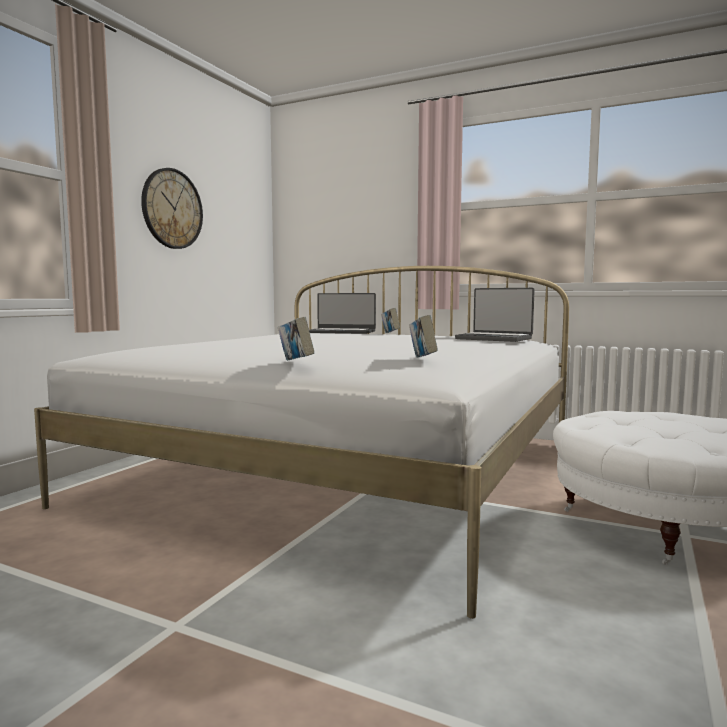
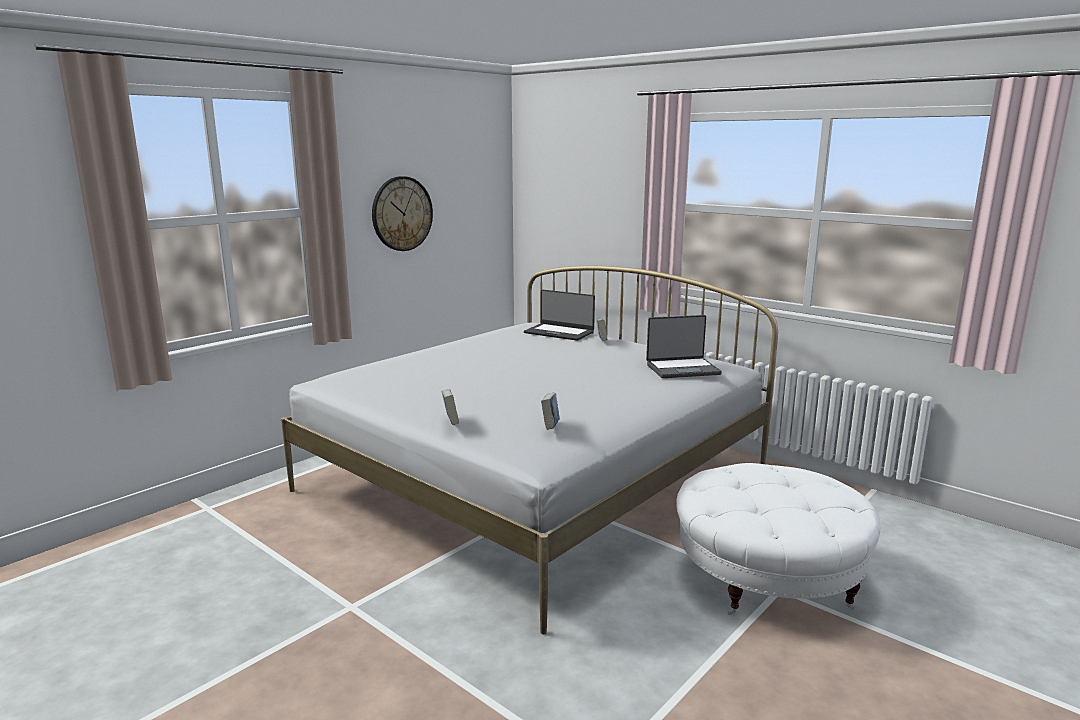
camera: 15 degrees right, 10 degrees up
laptop [455,288,535,342] -> laptop turned 60 degrees counterclockwise [646,315,722,378]

